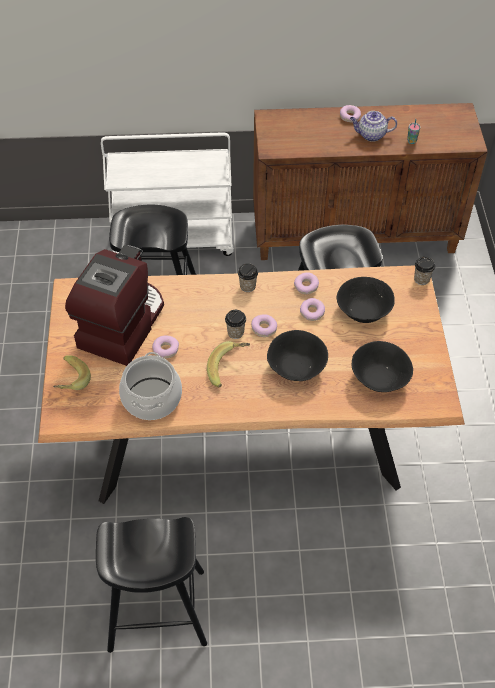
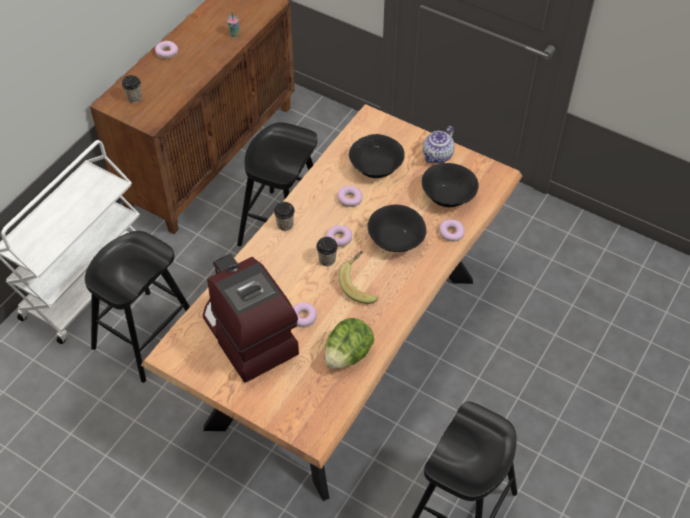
camera: 55 degrees left, 0 degrees up
banana [53,355,91,390] -> none
cooking pot [119,352,182,420] -> lettuce [325,318,374,369]
donut [294,272,319,294] -> donut moved to [439,219,465,242]
teapot [350,111,397,142] -> teapot moved to [423,126,455,163]
cup [414,256,435,285] -> cup moved to [122,75,142,103]

